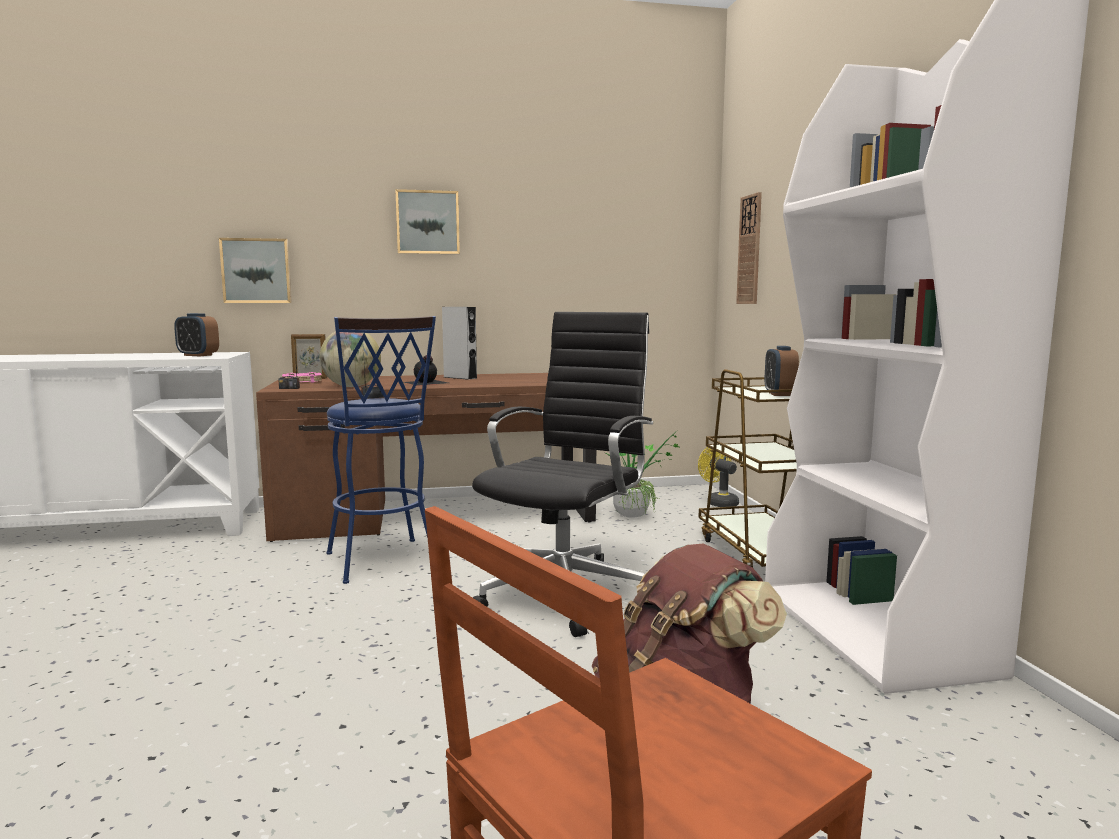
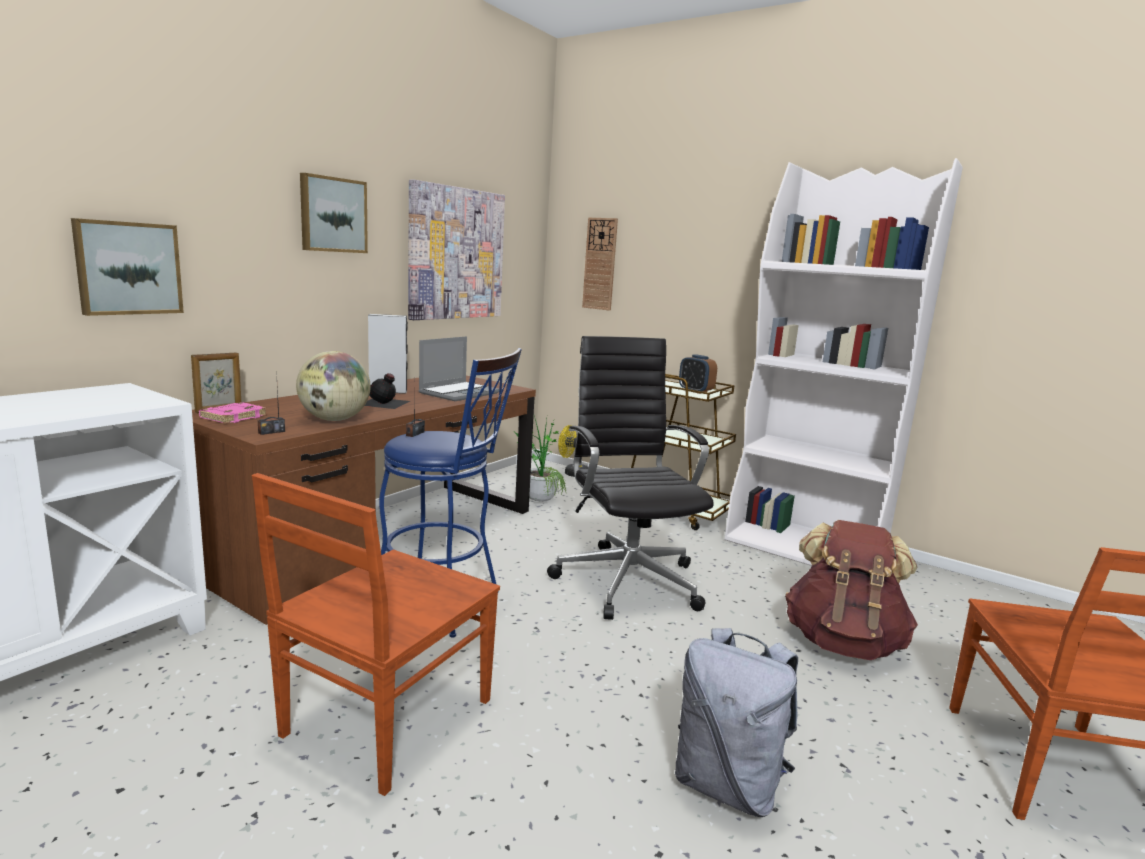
camera: 45 degrees left, 5 degrees up
alarm clock [174,313,219,356] -> none
none -> brown chair [252,473,500,796]
none -> picture [408,180,505,320]
none -> laptop [419,336,499,401]
none -> grey backpack [675,628,798,817]

